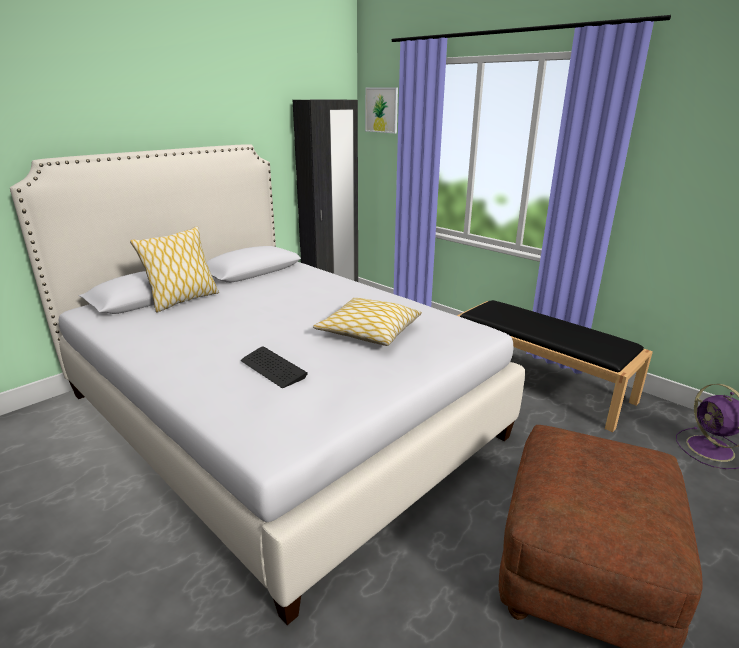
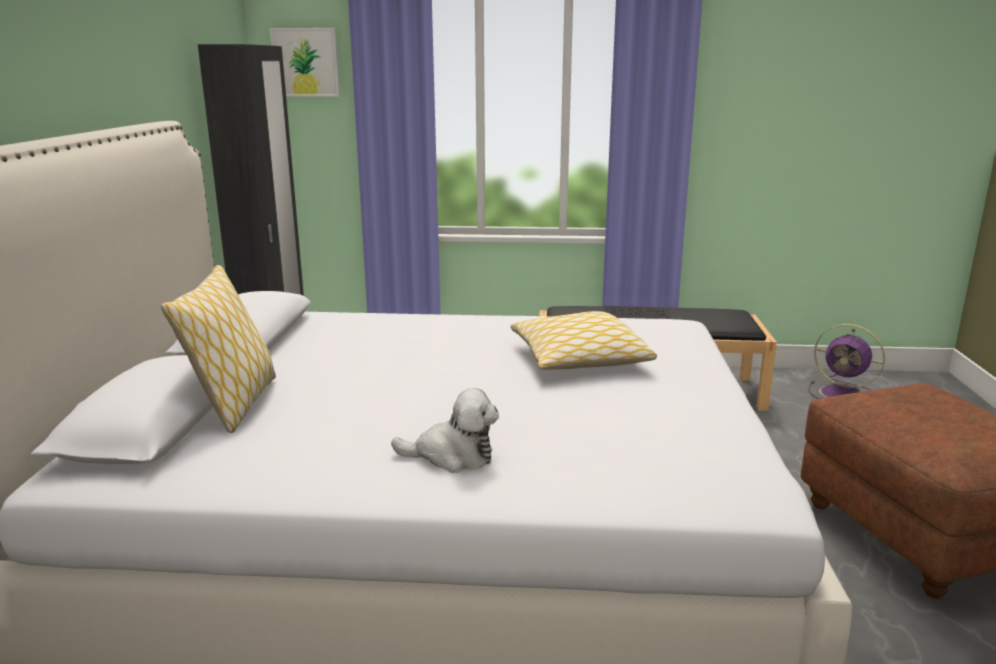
camera: 40 degrees left, 5 degrees down
keyboard [241,346,308,388] -> keyboard moved to [603,305,670,319]
none -> plush toy [391,388,499,473]

